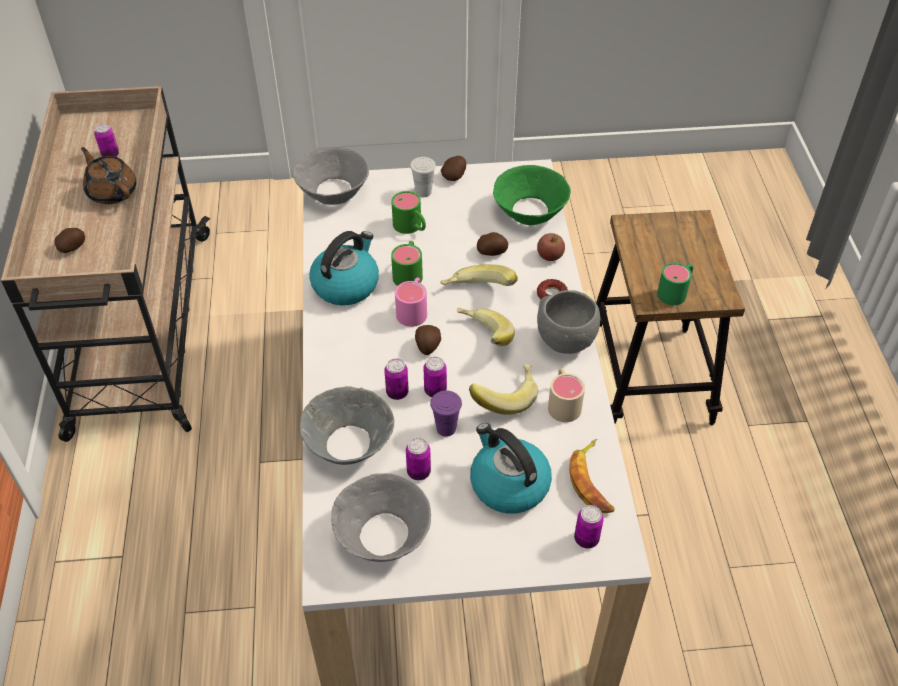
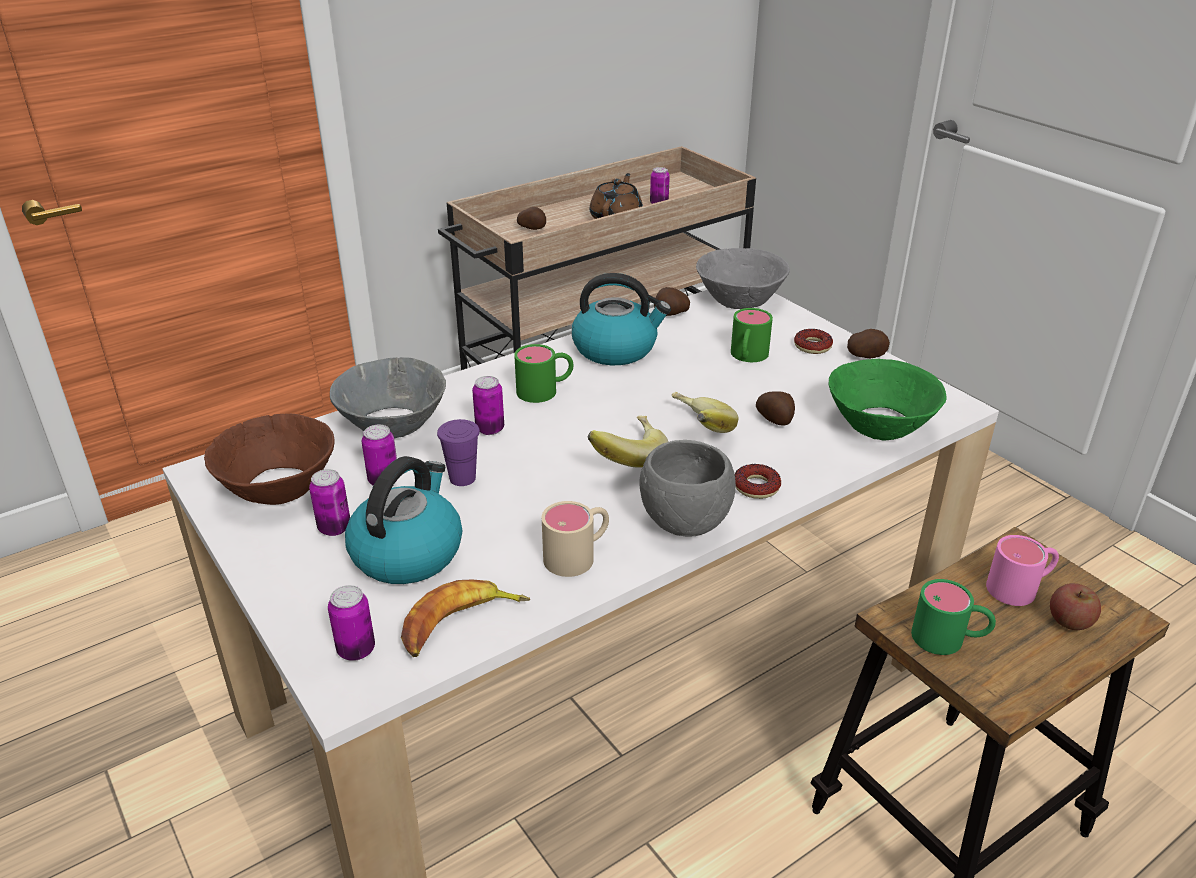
camera: 60 degrees right, 15 degrees down
grey bowl [331,473,431,562] -> brown bowl [204,414,335,505]
green mug [391,241,423,286] -> green mug moved to [514,344,573,403]
pink mug [395,277,427,327] -> pink mug moved to [986,535,1059,606]
white cup [410,157,436,197] -> donut [794,329,833,354]
potato [415,325,441,355] -> potato moved to [654,287,690,316]
can [424,356,447,397] -> can moved to [309,469,350,536]
banana [469,364,538,415] -> none
apple [537,233,565,261] -> apple moved to [1050,583,1101,630]

